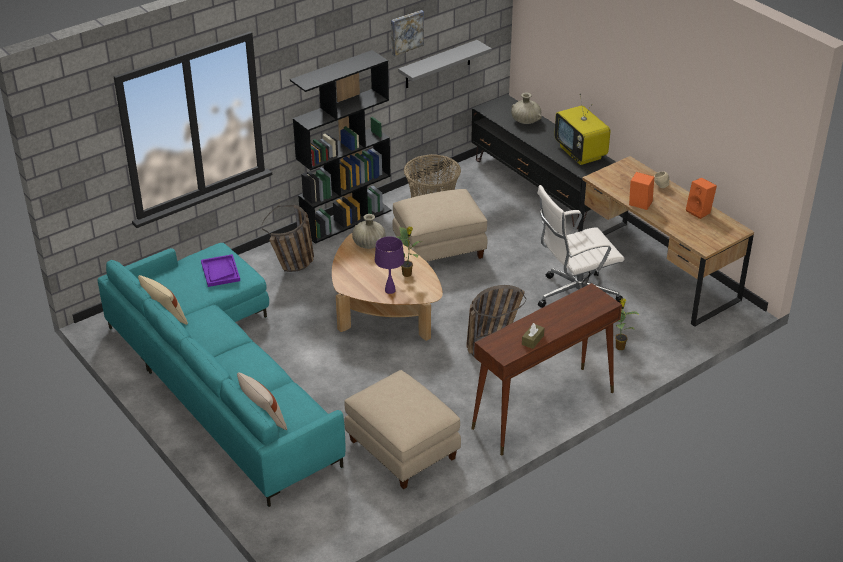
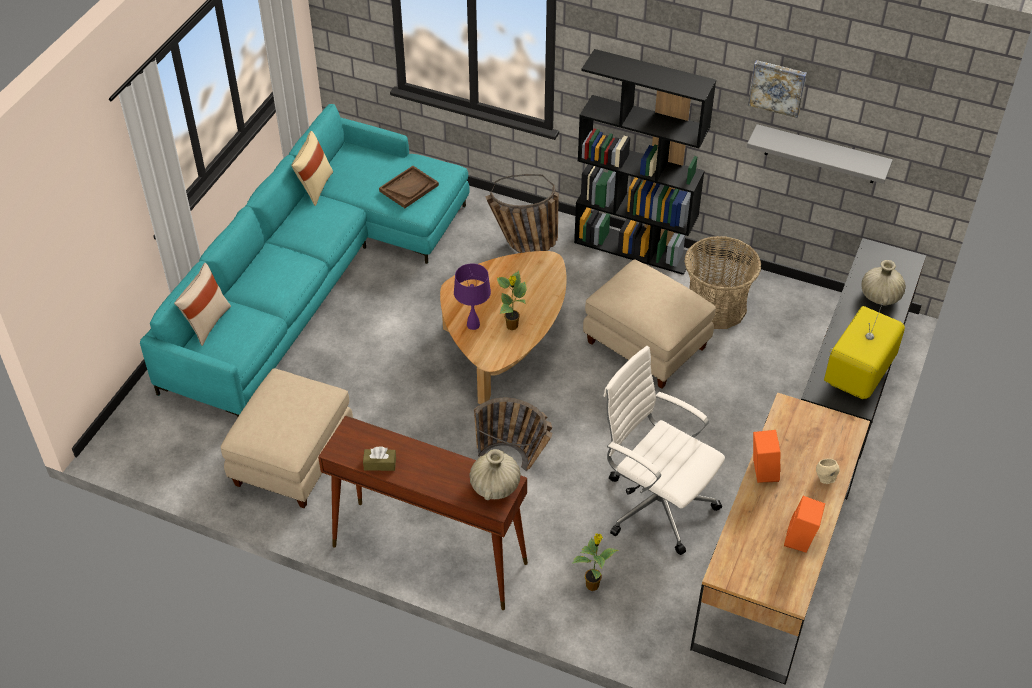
camera: 60 degrees right, 10 degrees up
purple tray [201,254,240,287] -> brown tray [379,166,439,208]
beige vase [352,214,385,249] -> beige vase moved to [469,449,521,500]

